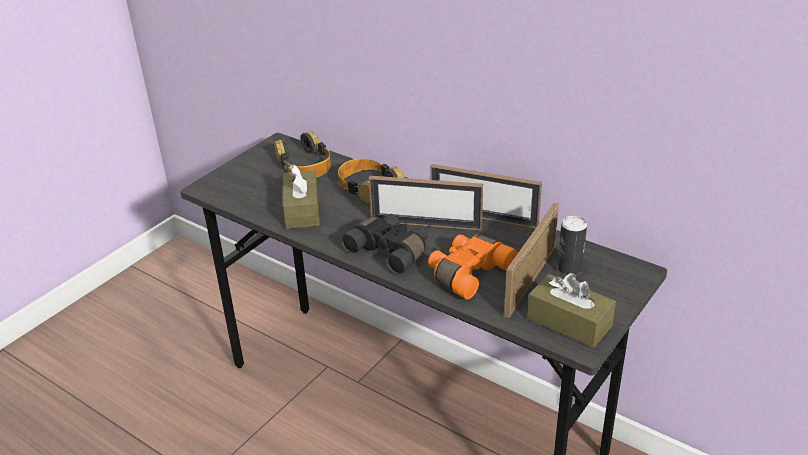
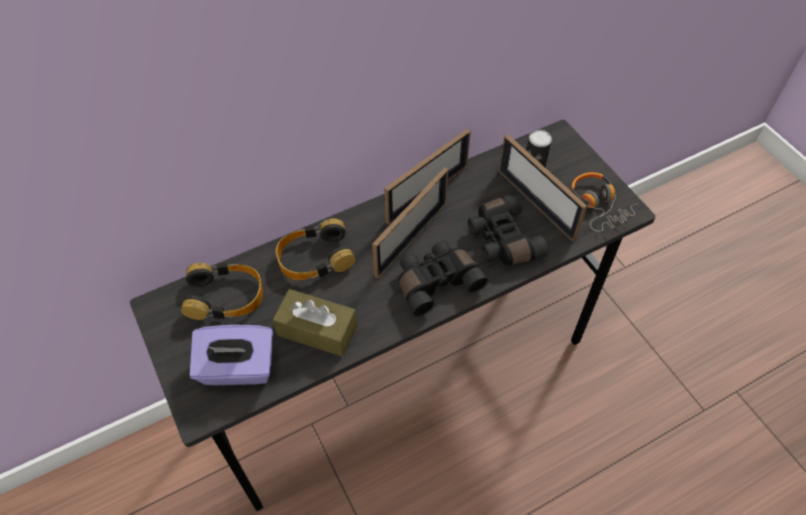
camera: 65 degrees left, 20 degrees up
orange binoculars [428,234,518,299] -> black binoculars [468,193,548,265]
brown tissue box [527,273,616,348] -> headphones [571,172,638,232]
none -> purple tissue box [190,325,273,385]

